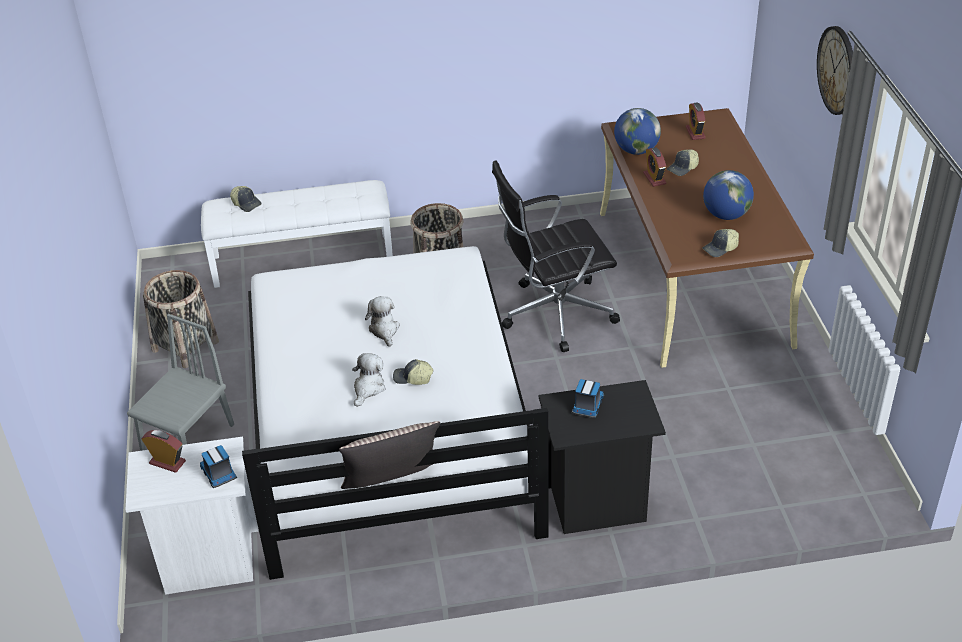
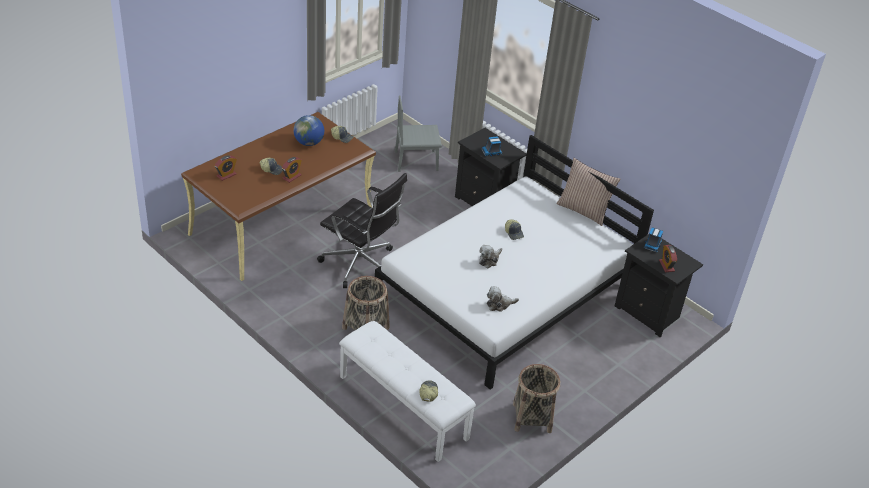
camera: 130 degrees left, 0 degrees up
white nightstand [126,436,259,595] -> black nightstand [615,234,703,337]
grey chair [127,314,234,451] -> grey chair moved to [395,96,442,172]
plush toy [352,353,386,407] -> plush toy moved to [487,286,519,312]
globe [614,108,661,155] -> none
wall clock [817,26,853,115] -> none

